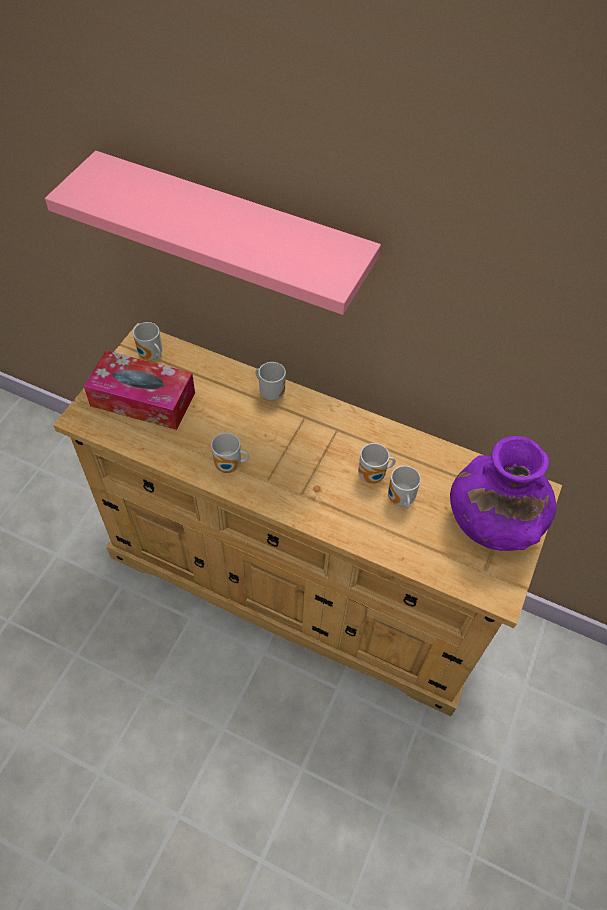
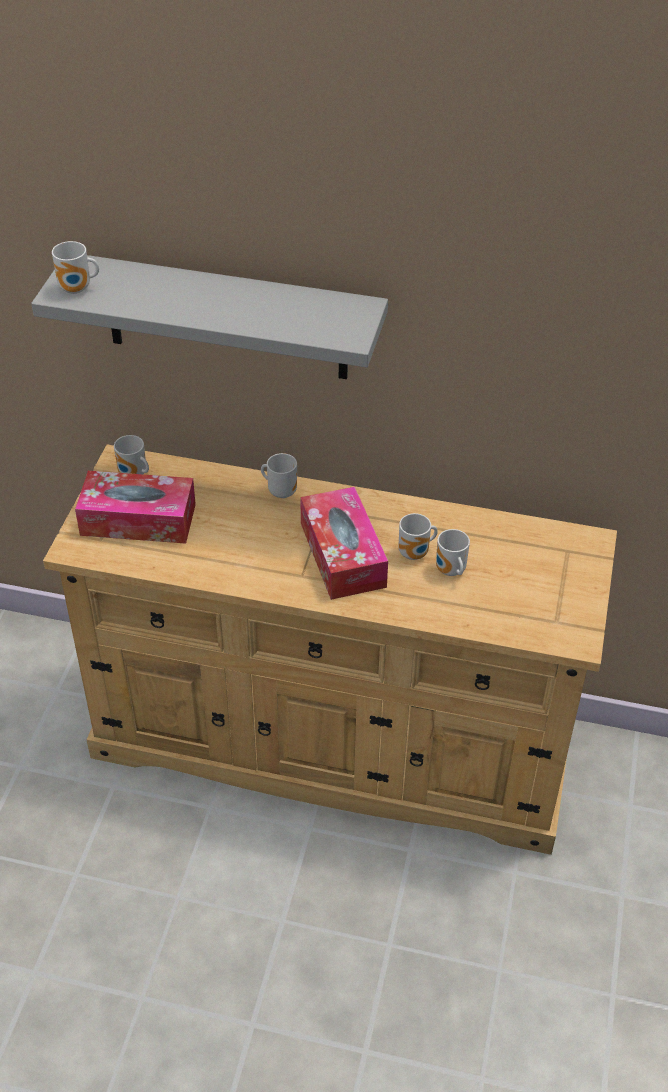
camera: 10 degrees left, 10 degrees down
pink shelf [45,151,381,315] -> grey shelf [31,255,388,379]
mug [211,433,249,473] -> mug moved to [52,241,99,294]
purple vase [450,436,556,551] -> none
none -> tissue box [300,487,388,600]

